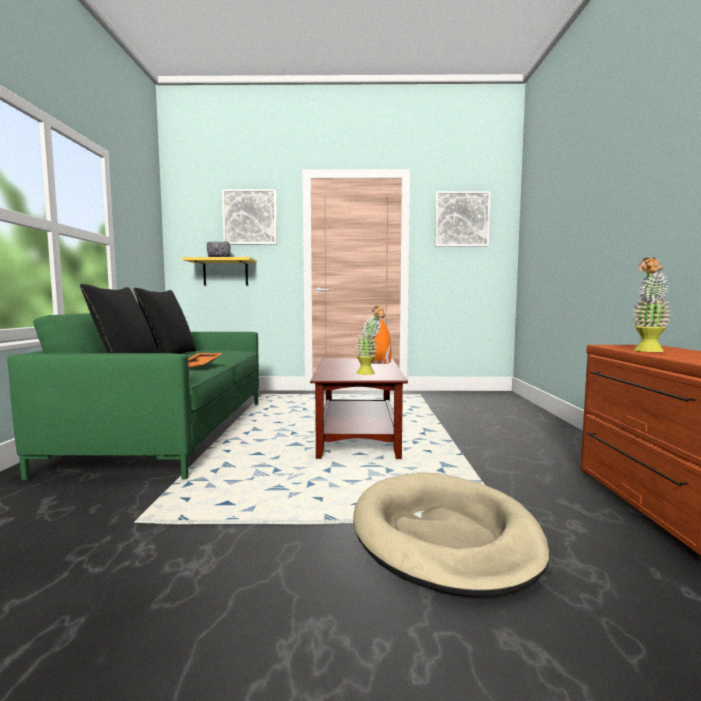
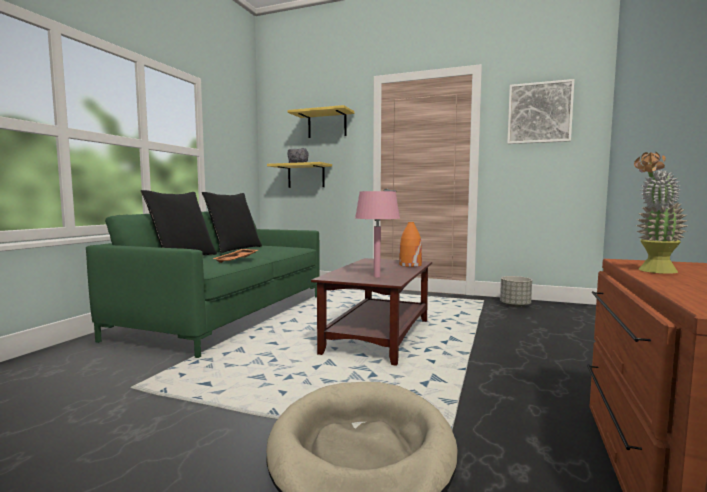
camera: 20 degrees right, 0 degrees up
picture [222,189,277,245] -> yellow shelf [287,105,355,138]
potted plant [355,306,385,375] -> pink table lamp [355,191,400,277]
none -> grey planter [500,276,532,307]

